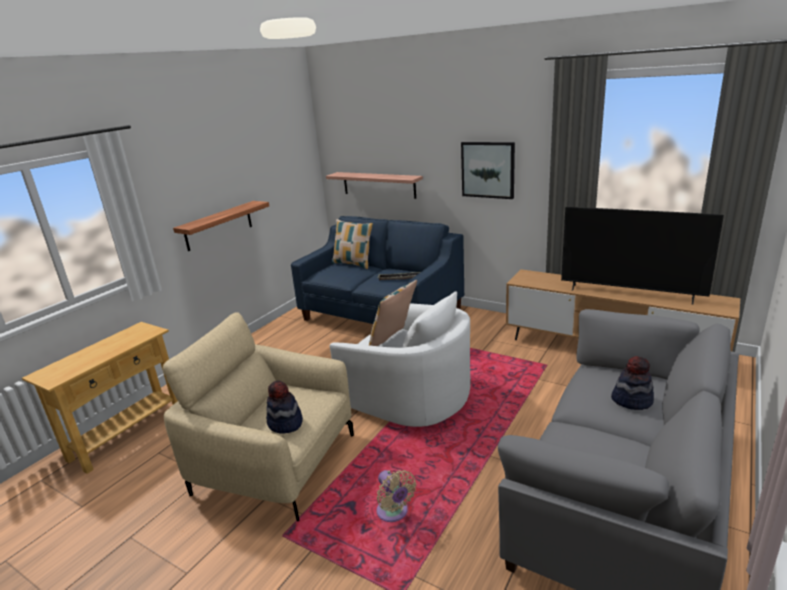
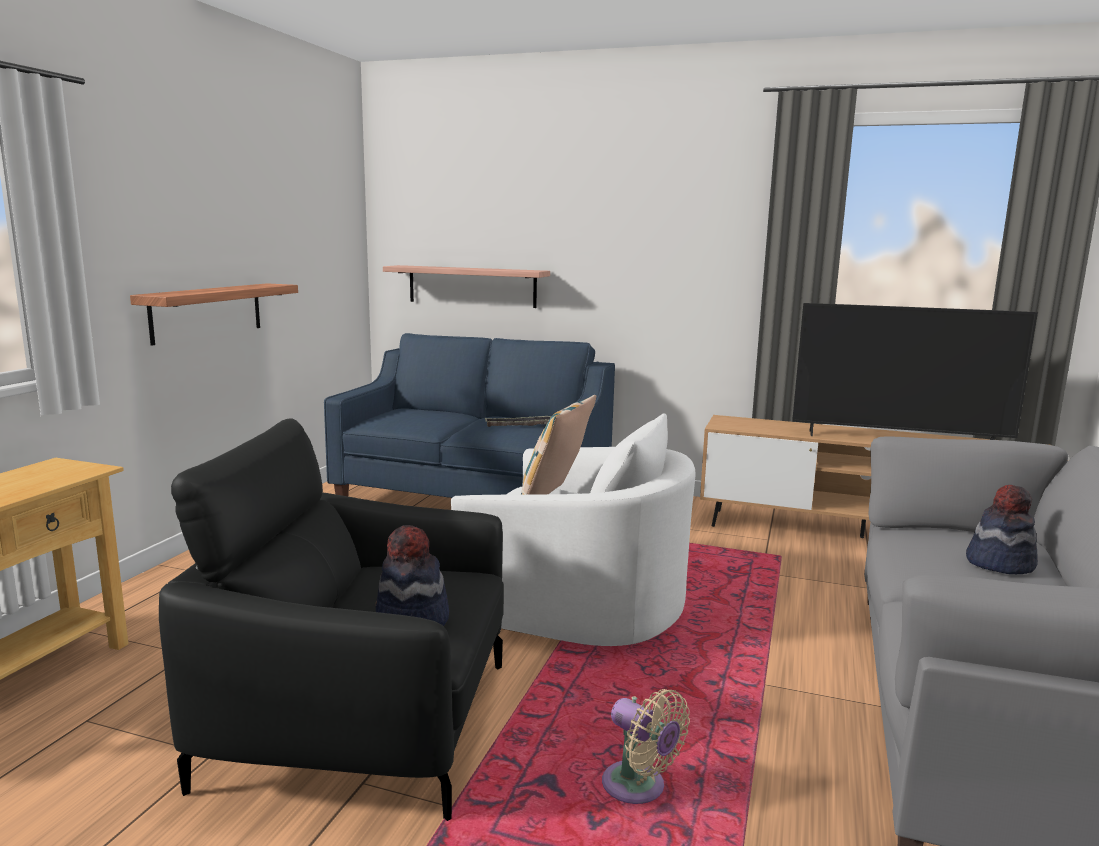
camera: 15 degrees left, 10 degrees down
beige armchair [163,313,354,522] -> black armchair [159,418,504,821]
pillow [332,219,373,269] -> none
picture [461,142,515,199] -> none

